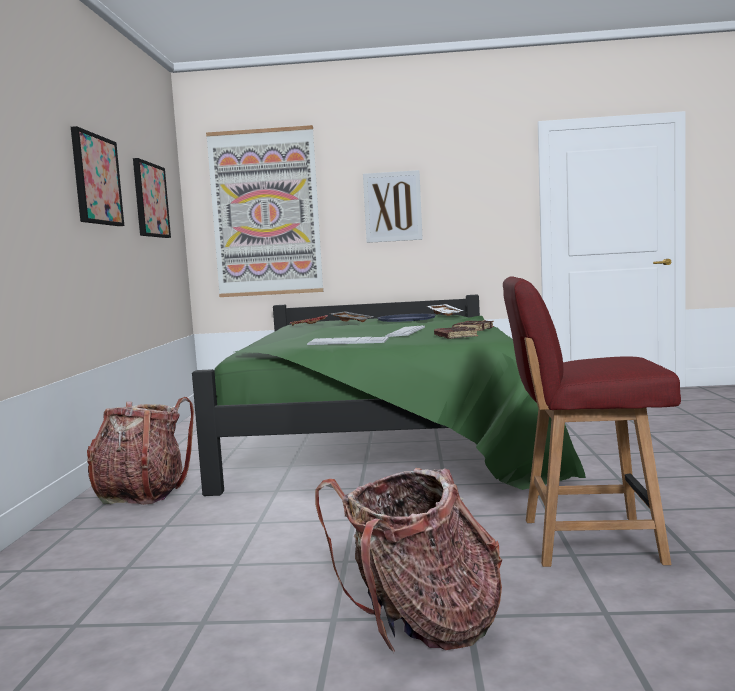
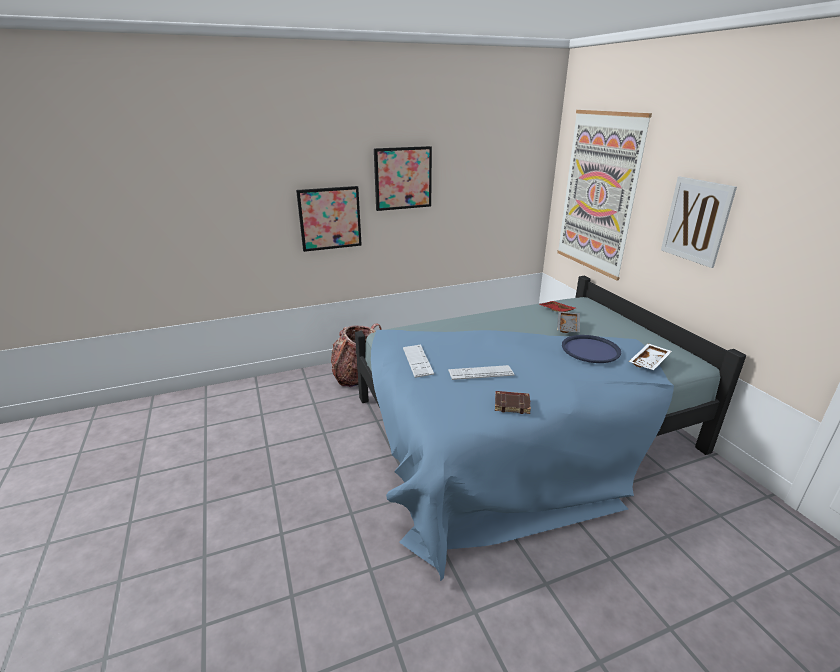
camera: 65 degrees right, 20 degrees up
picture [133,158,171,238] -> picture moved to [296,186,362,252]
green bed [192,295,586,496] -> blue bed [355,276,746,581]
backpack [315,468,502,652] -> none
brown book [434,326,478,339] -> none
red chair [503,276,681,567] -> none

